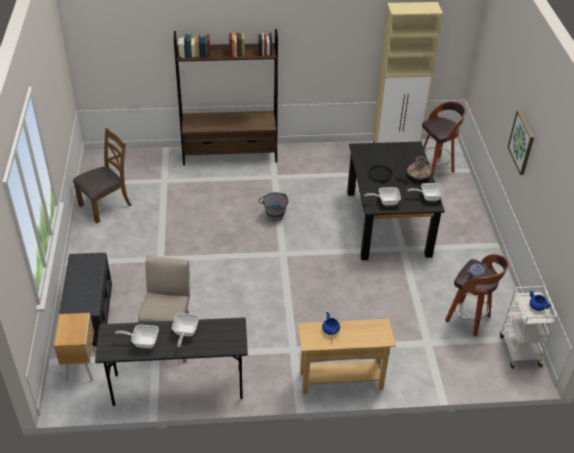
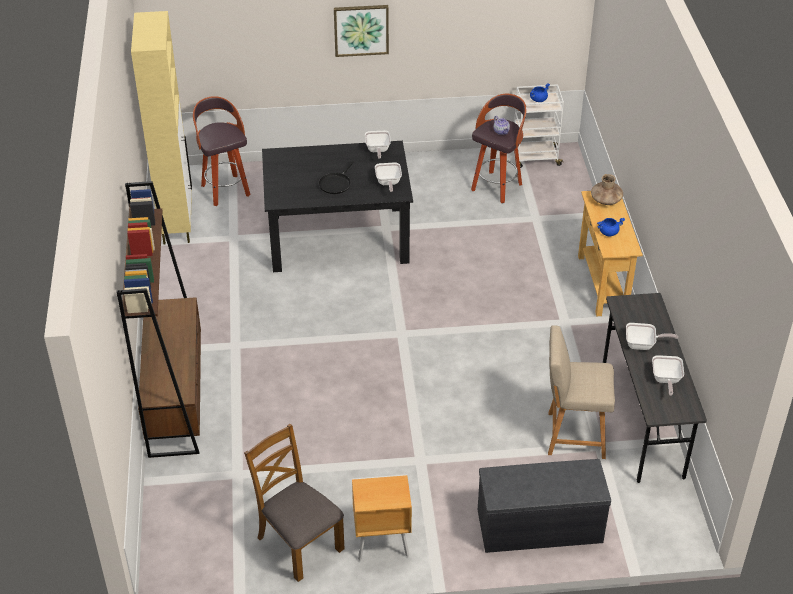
camera: 90 degrees left, 0 degrees up
brown nightstand [54,313,96,382] -> brown nightstand moved to [352,474,412,561]
grey bucket [258,192,288,222] -> none
brown vase [407,156,431,180] -> brown vase moved to [591,174,623,205]

